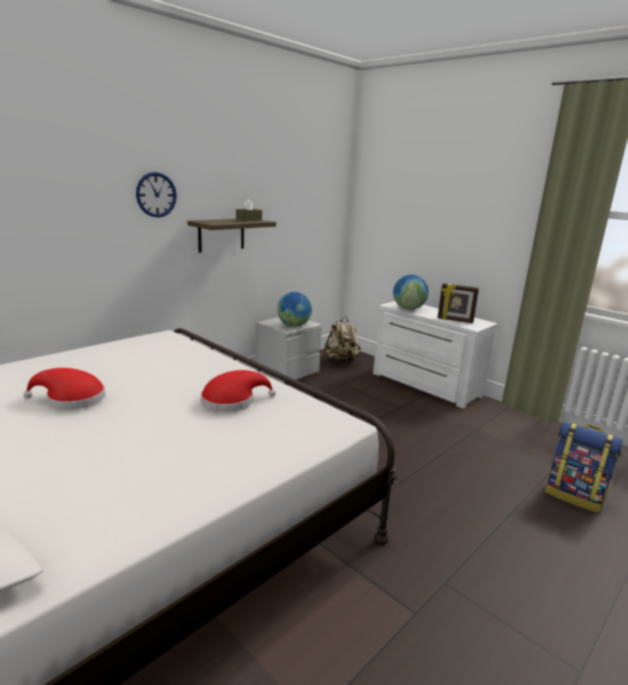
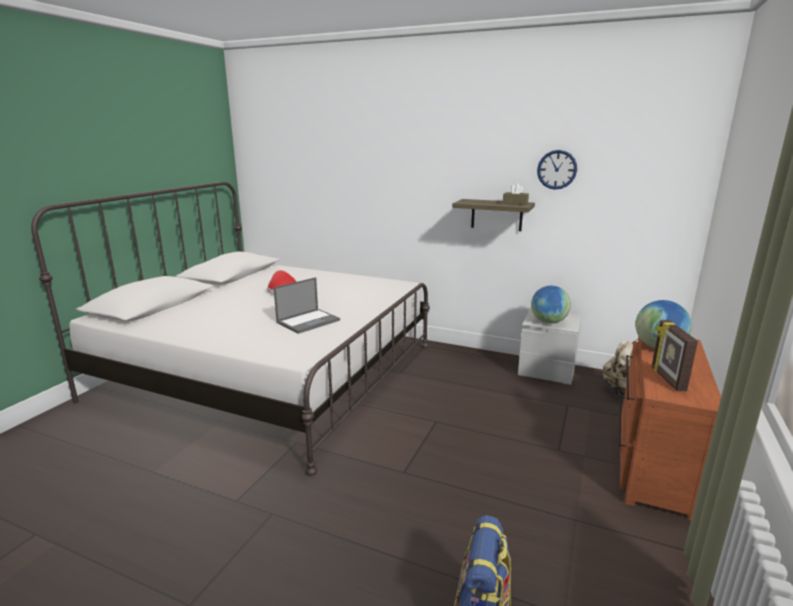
camera: 70 degrees right, 0 degrees up
wall clock [136,172,177,218] -> wall clock moved to [537,150,577,190]
red hat [201,370,276,412] -> laptop [273,277,340,334]
white dresser [373,301,497,409] -> brown dresser [619,336,721,520]

